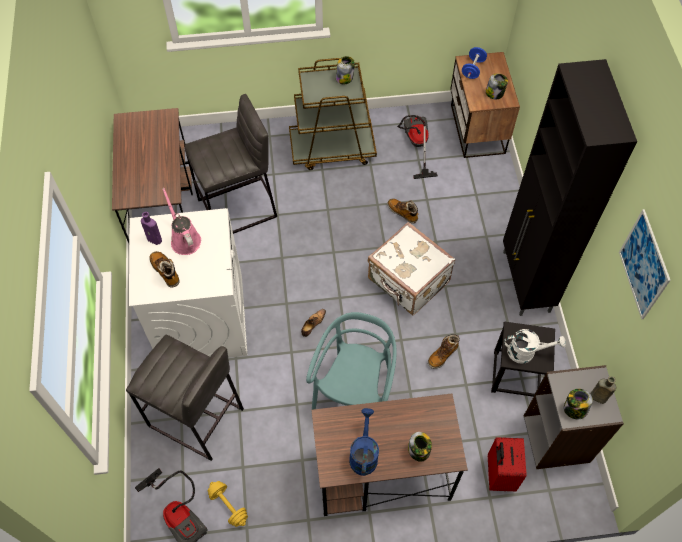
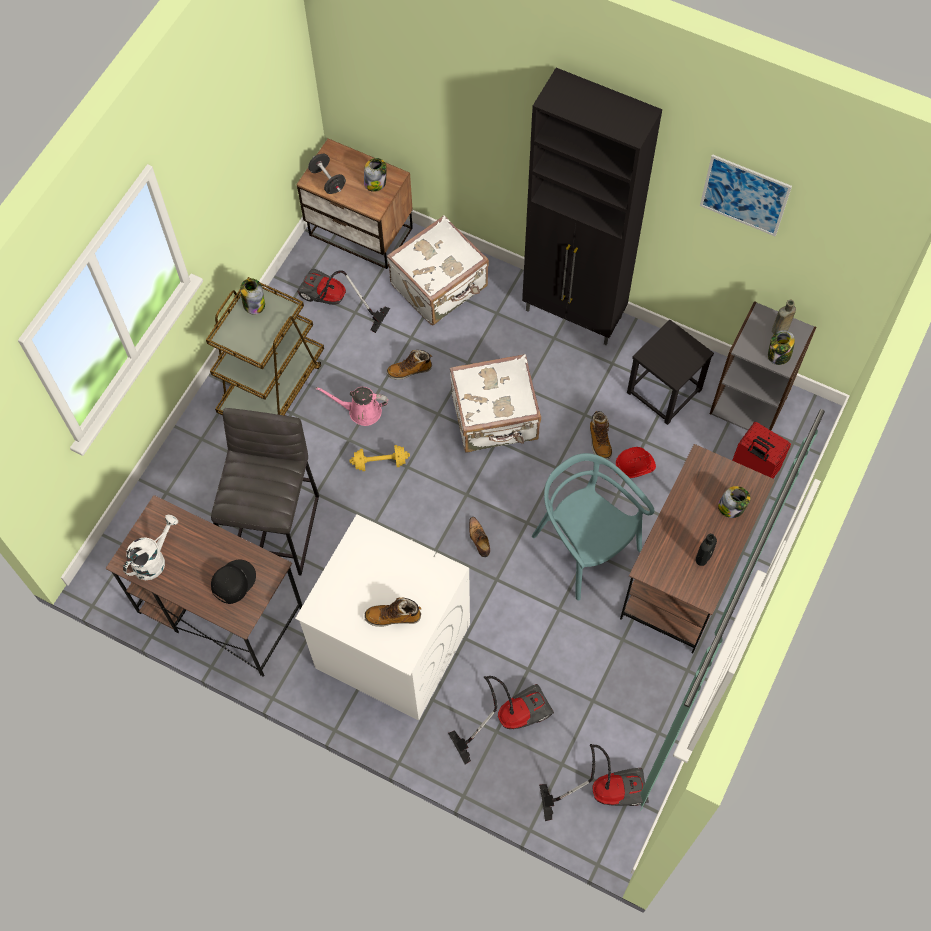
camera: 55 degrees left, 5 degrees up
grey stool [126,334,244,461] -> vacuum cleaner [448,676,554,764]
purple bottle [141,212,162,245] -> none
pink watering can [162,188,201,255] -> pink watering can moved to [316,387,388,426]
yellow dumbbell [207,481,248,527] -> yellow dumbbell moved to [349,445,410,471]
blue watering can [349,408,379,476] -> black bottle [696,534,717,566]
blue dumbbell [462,47,487,79] -> black dumbbell [308,154,346,194]
white watering can [505,329,566,364] -> white watering can moved to [123,515,178,580]
none -> black cap [211,560,256,604]
none -> white suitcase [387,215,489,325]
none -> red hard hat [616,447,656,478]

